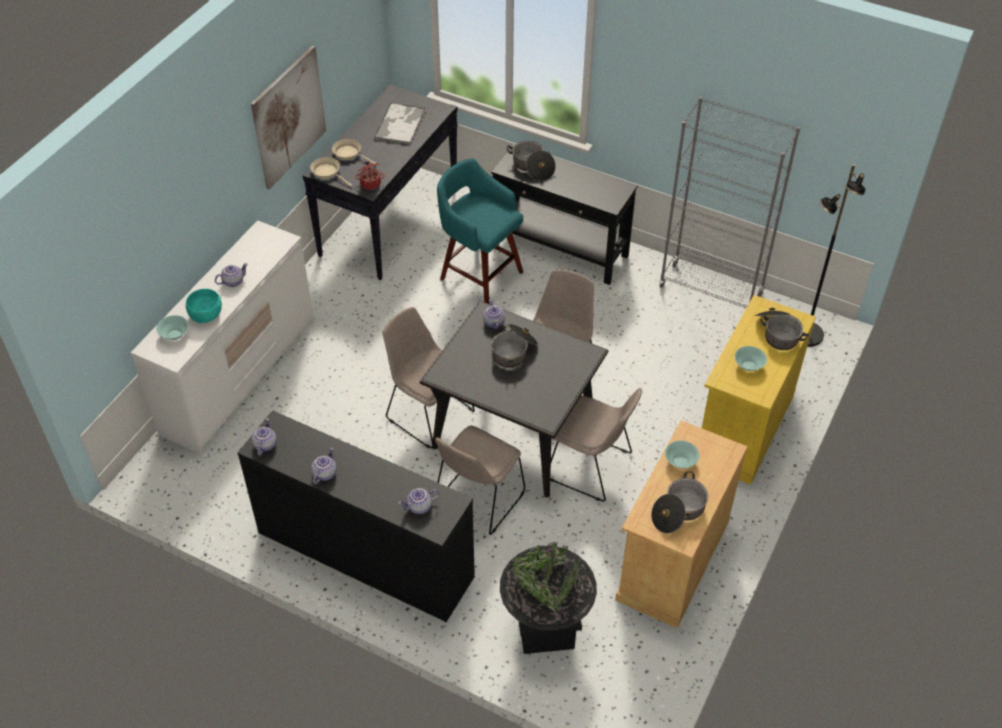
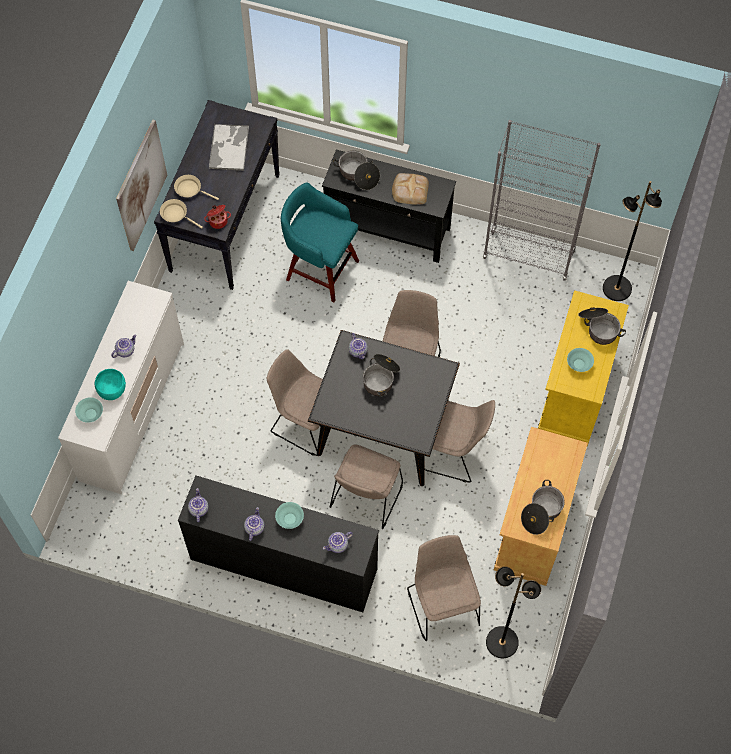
camera: 10 degrees left, 15 degrees up
black planter [500,541,597,654] -> beige chair [407,535,481,641]
turquoise bowl [665,441,699,468] -> turquoise bowl moved to [275,502,304,529]
none -> bread [392,173,429,205]
none -> black floor lamp [486,566,541,658]

